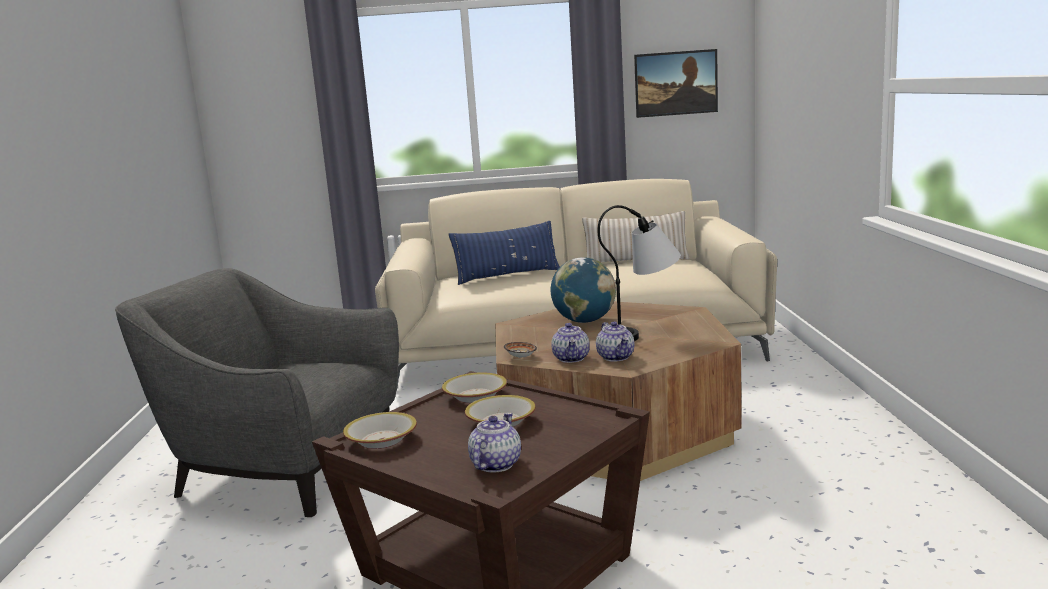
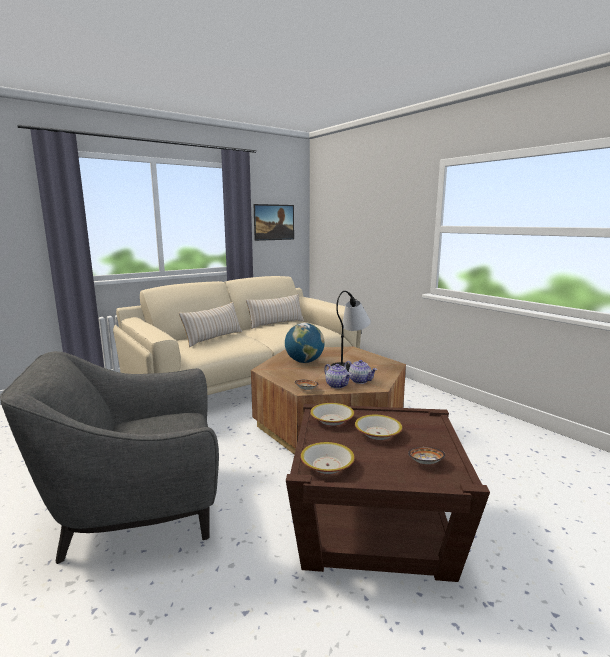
camera: 35 degrees left, 0 degrees up
blue pillow [448,221,560,285] -> beige pillow [179,302,242,347]
teapot [468,413,521,473] -> bowl [408,447,445,464]

